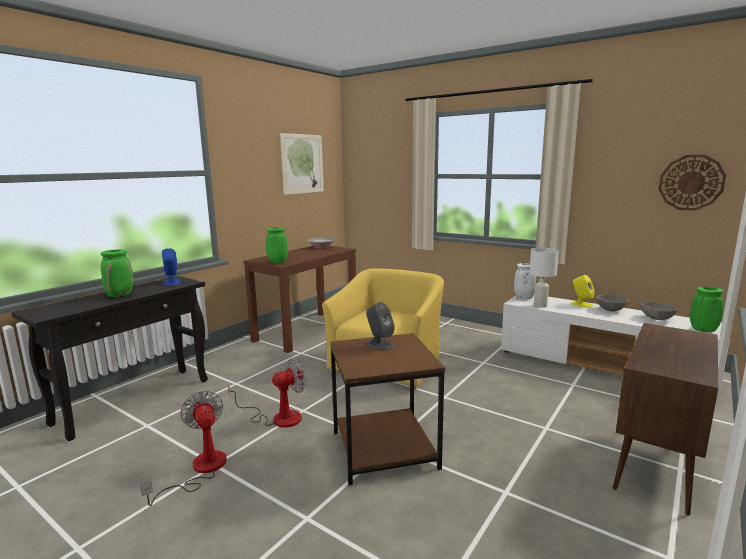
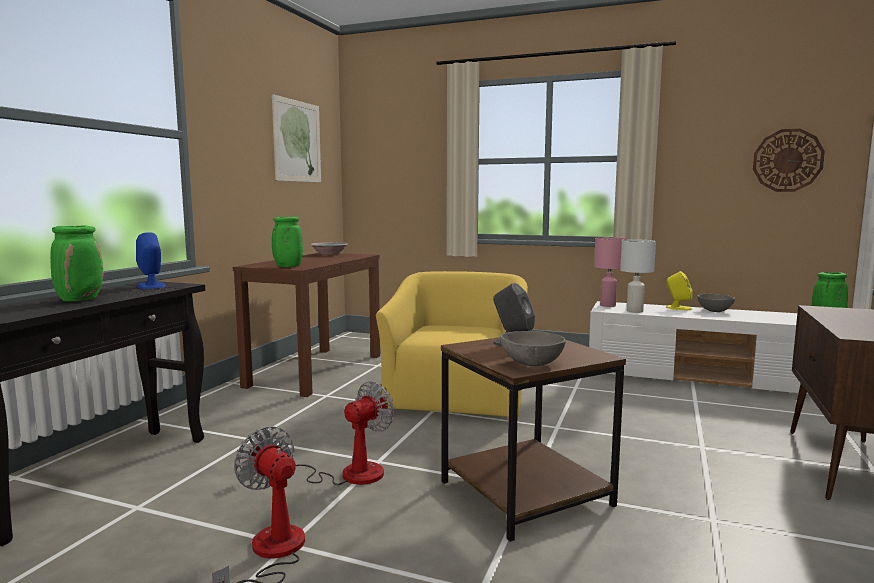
camera: 15 degrees left, 5 degrees down
white vase [514,263,536,299] -> pink table lamp [594,237,627,307]
grey bowl [640,302,677,320] -> grey bowl moved to [500,331,566,366]

